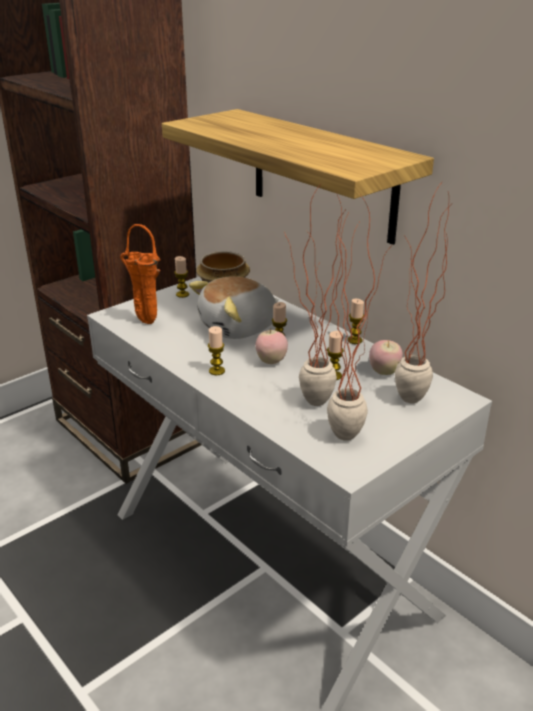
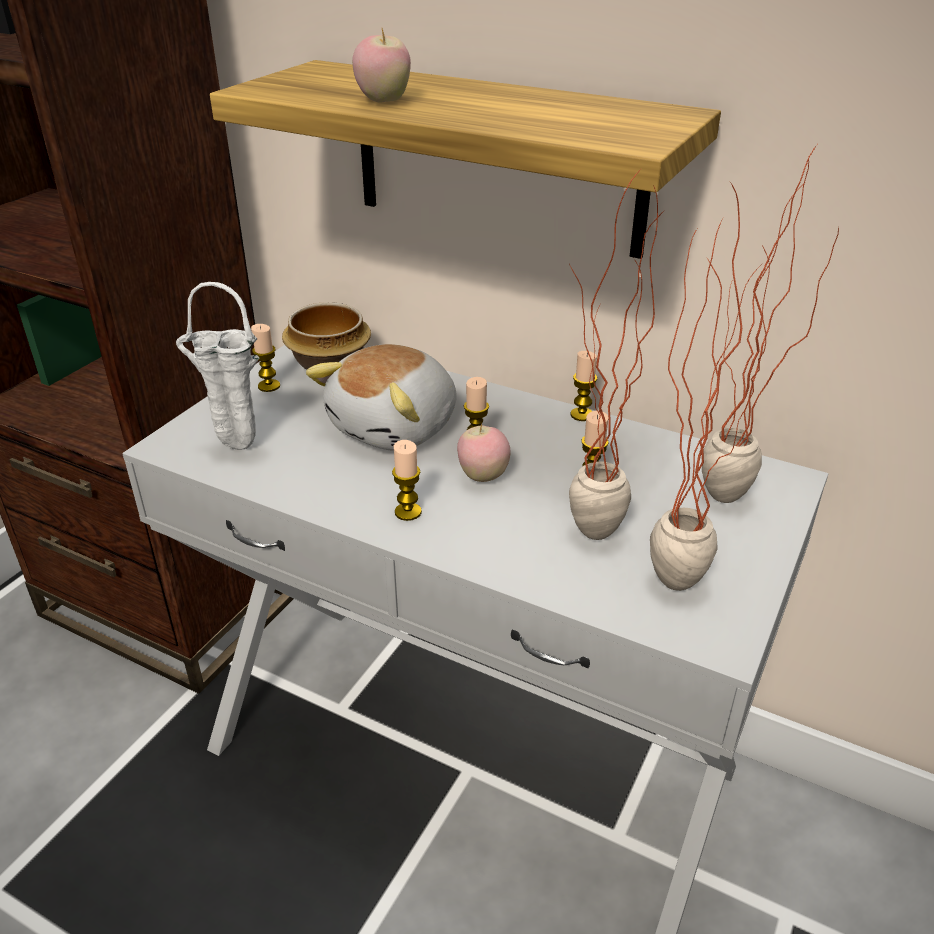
camera: 20 degrees left, 5 degrees up
orange vase [120,224,160,324] -> white vase [176,282,259,450]
apple [369,339,403,375] -> apple moved to [352,28,411,102]

